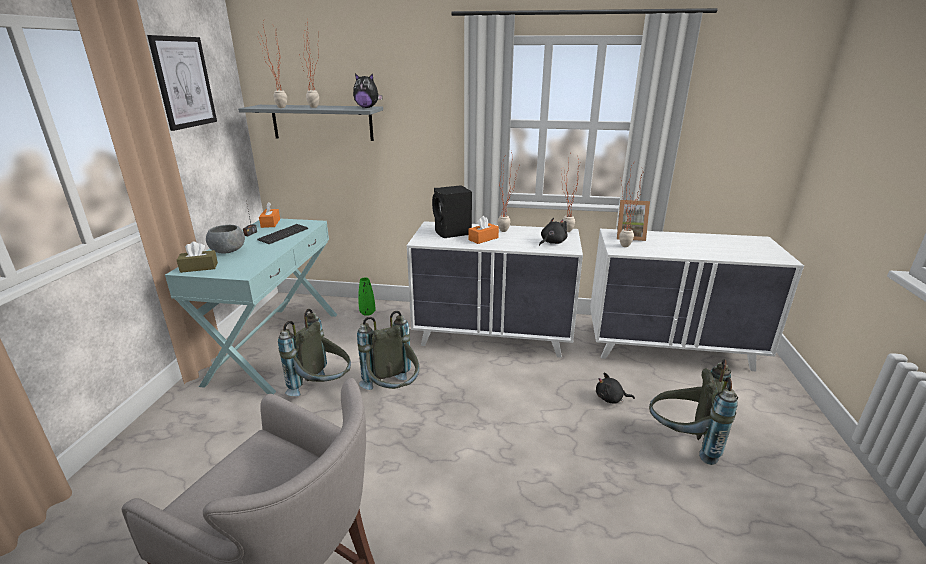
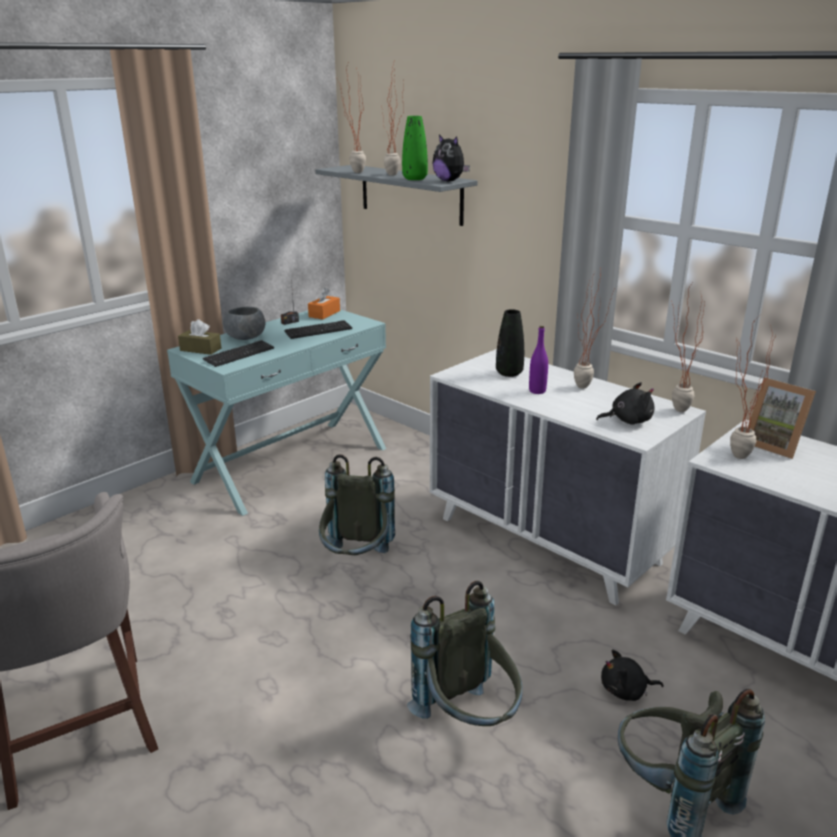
camera: 35 degrees right, 0 degrees up
picture [147,35,217,131] -> none
grey backpack [278,309,351,396] -> grey backpack moved to [407,581,523,726]
green vase [358,278,375,316] -> green vase moved to [402,116,428,180]
black speaker [432,185,472,238] -> black vase [496,309,524,377]
orange tissue box [469,216,499,244] -> purple bottle [529,326,548,394]
black plush toy [596,373,635,404] -> black plush toy turned 45 degrees counterclockwise [601,649,664,701]
none -> keyboard [203,340,274,367]

